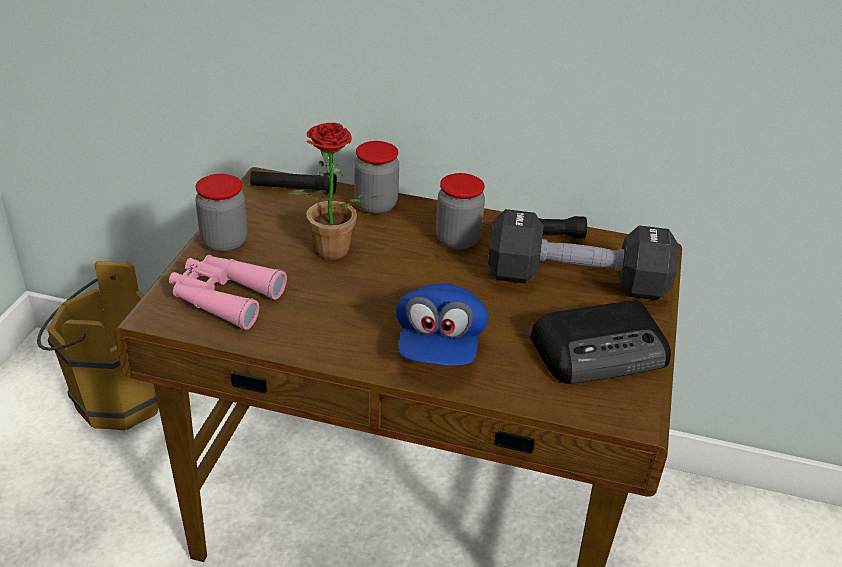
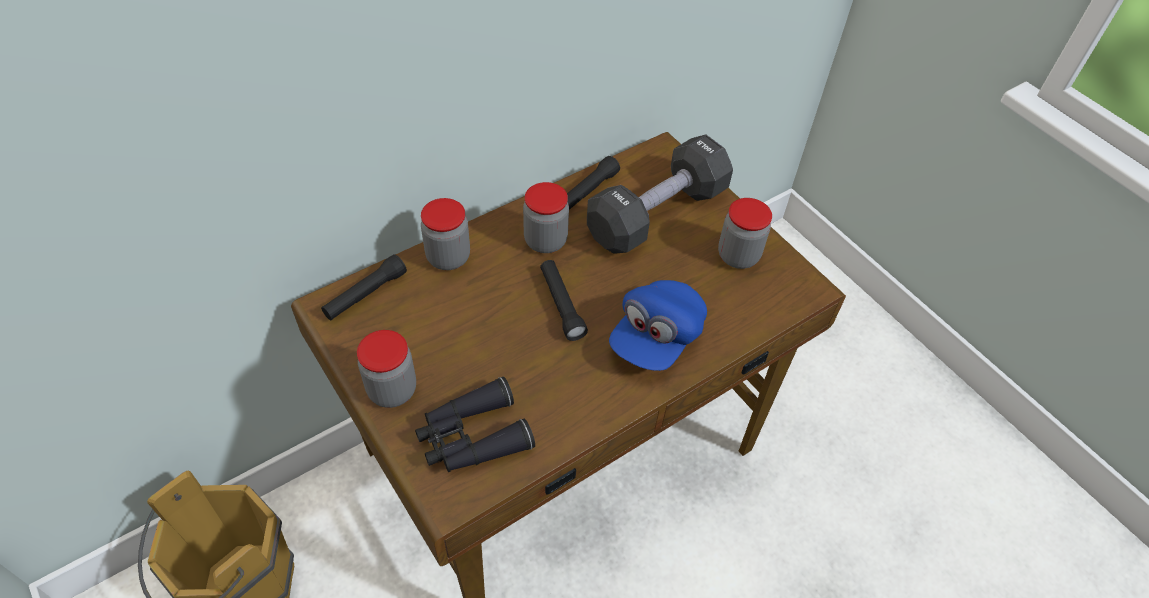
camera: 50 degrees left, 15 degrees up
pink binoculars [169,255,287,330] -> black binoculars [415,376,535,472]
potted plant [287,123,385,260] -> none
blue cap [396,283,489,366] -> blue cap turned 75 degrees clockwise [609,280,707,371]
radio [530,300,671,384] -> jar [718,198,772,269]
none -> black flashlight [540,260,588,341]

